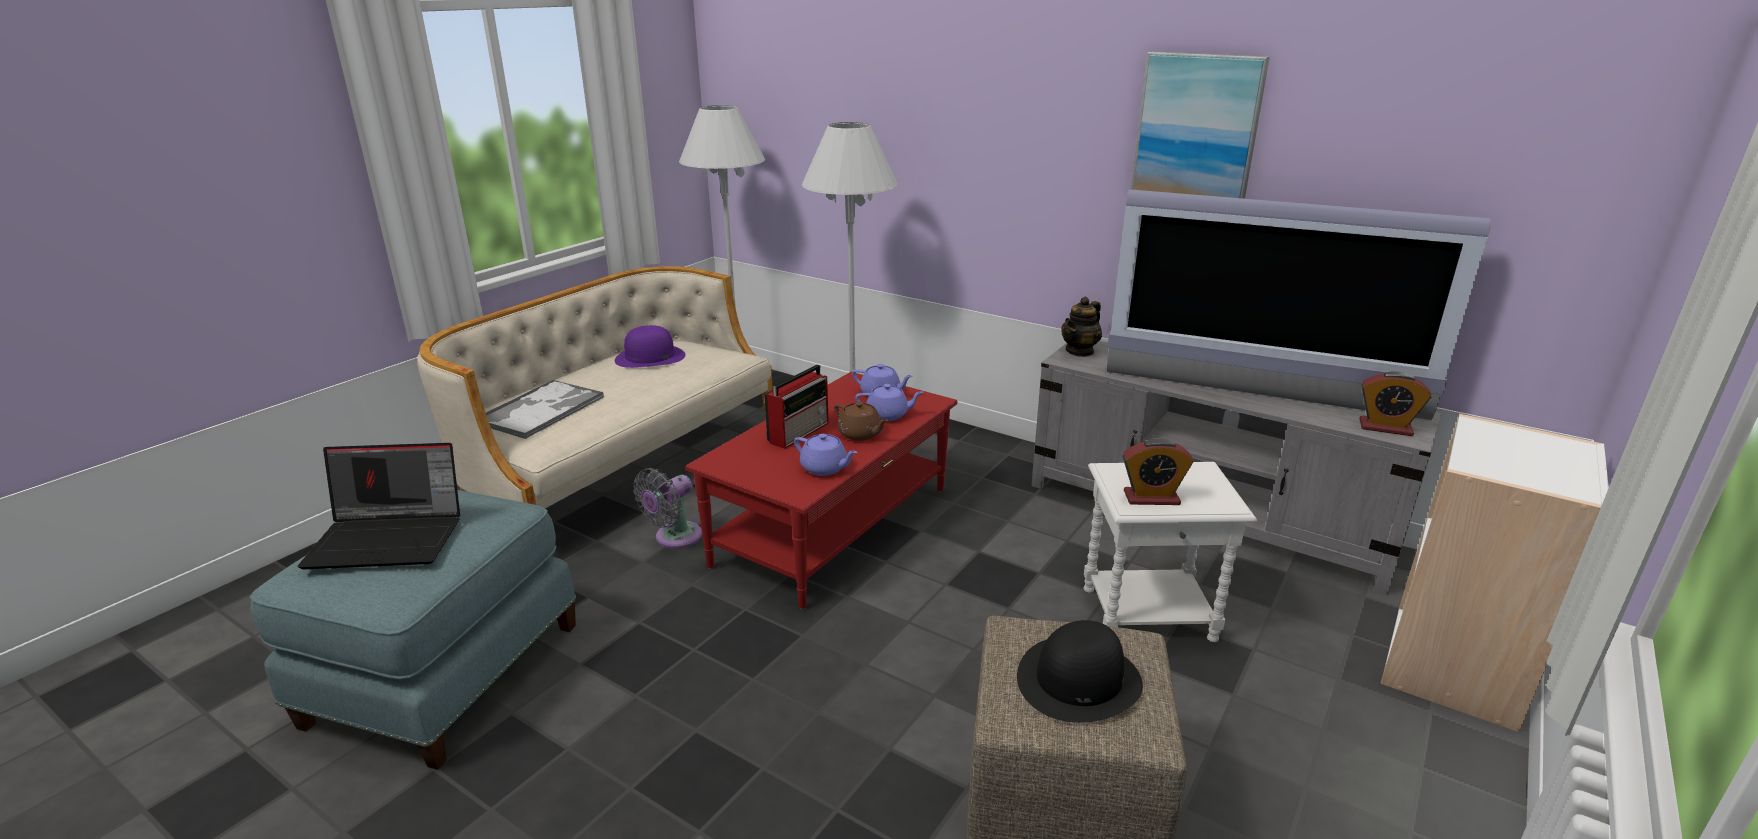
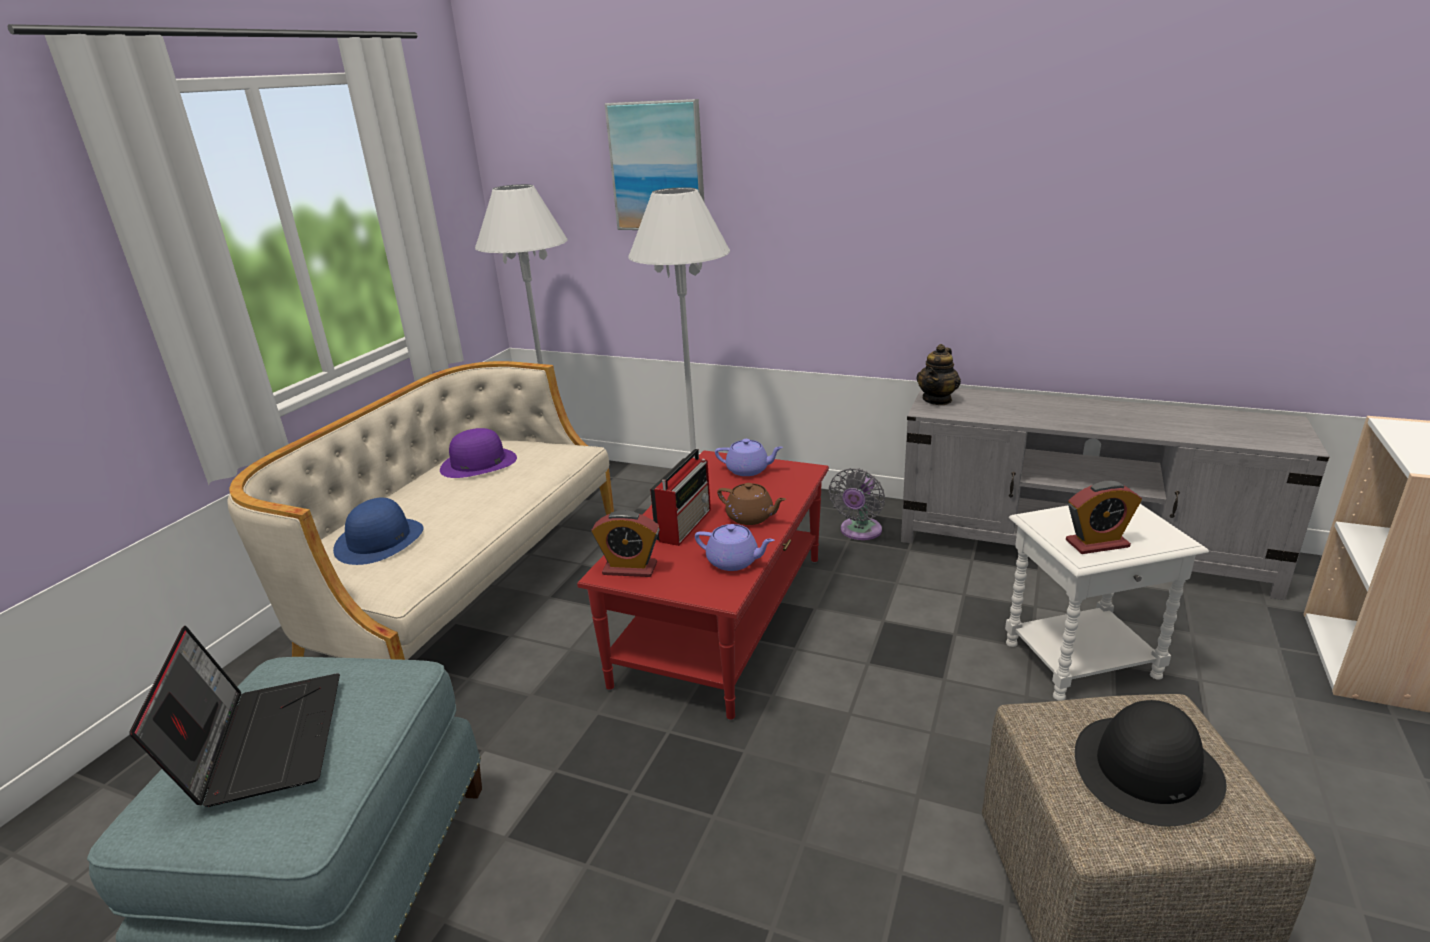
camera: 10 degrees left, 0 degrees up
laptop [298,443,460,570] -> laptop turned 90 degrees counterclockwise [129,626,340,807]
tray [486,380,604,439] -> blue hat [333,498,423,565]
grey fan [633,468,702,549] -> grey fan moved to [829,468,885,540]
purple teapot [855,384,924,421] -> none
television [1107,189,1491,420] -> none
picture [1131,51,1270,199] -> picture moved to [605,99,704,230]
alarm clock [1359,371,1431,436] -> alarm clock moved to [591,510,660,577]

